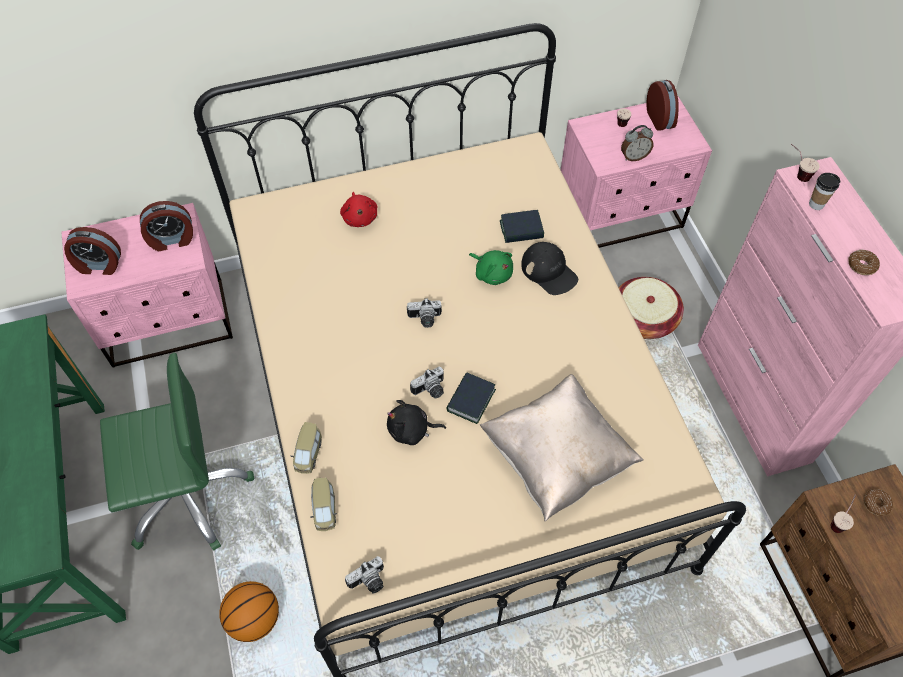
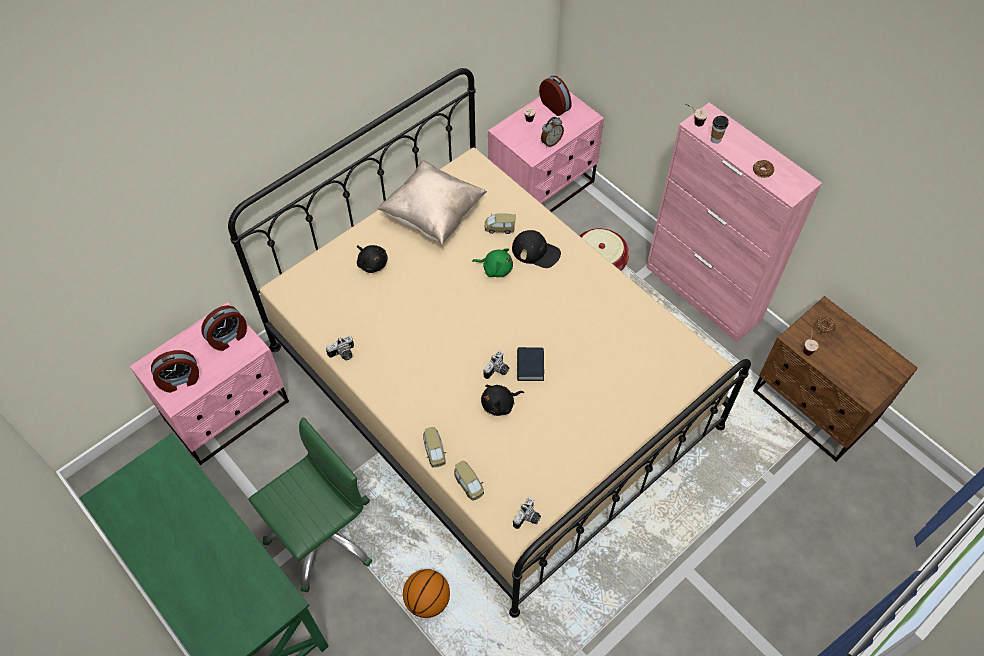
camera: 25 degrees left, 0 degrees up
red plush toy [340,192,377,227] -> black plush toy [357,245,388,273]
camera [407,298,442,328] -> camera moved to [326,336,354,360]
beige pillow [480,374,644,521] -> beige pillow moved to [377,160,487,245]
book [500,210,544,243] -> toy car [484,213,516,234]

